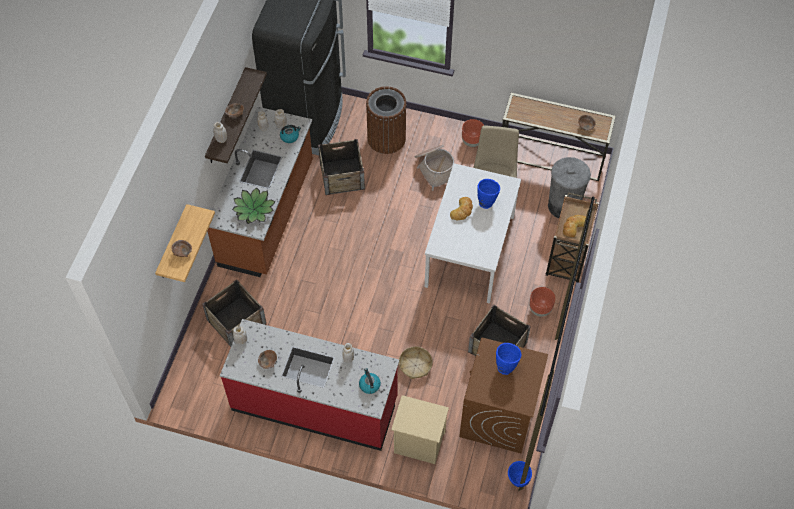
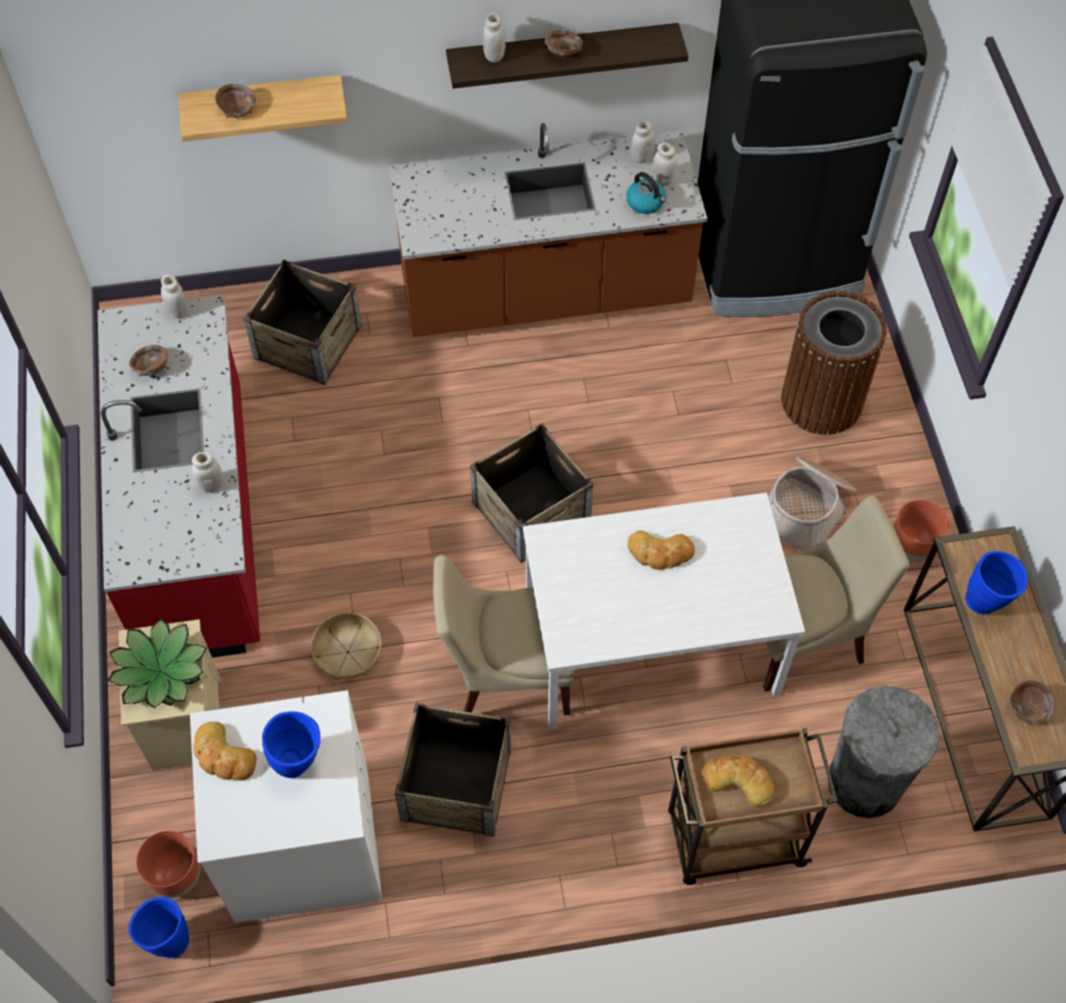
camera: 65 degrees right, 0 degrees up
potted plant [232,187,276,224] -> potted plant moved to [108,618,207,708]
crate [318,139,365,195] -> crate moved to [470,423,593,563]
kettle [359,368,381,394] -> none
brown washing machine [459,337,548,453] -> white washing machine [190,690,382,923]
blue vase [477,179,500,209] -> blue vase moved to [965,551,1028,615]
brown planter [529,287,555,317] -> brown planter moved to [136,831,200,898]
none -> bread [194,722,257,780]
none -> beige chair [433,555,574,722]

